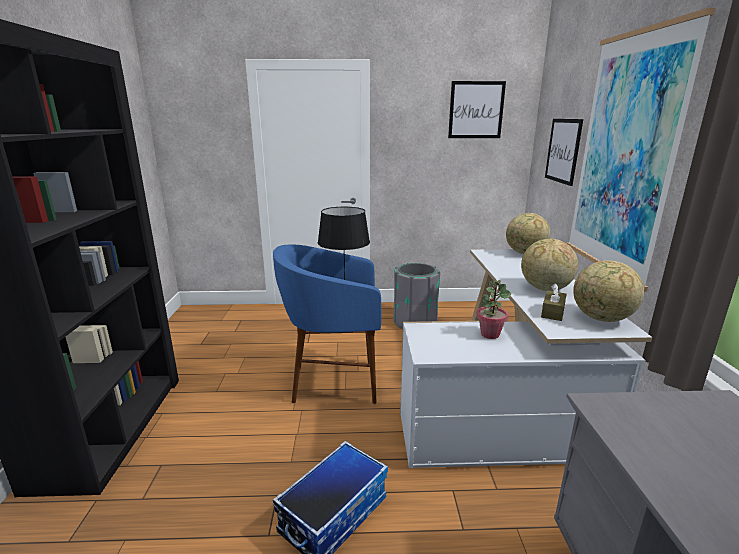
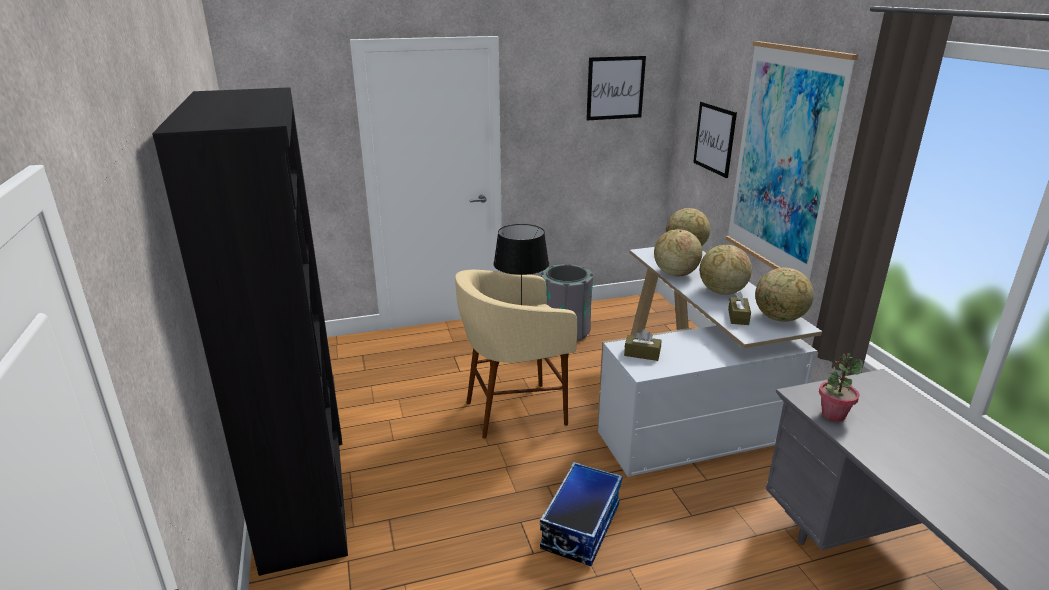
camera: 15 degrees left, 5 degrees up
blue stool [273,244,381,404] -> beige stool [455,270,577,439]
potted plant [476,280,511,339] -> potted plant moved to [819,353,863,422]
none -> brown tissue box [624,329,661,361]
none -> globe [654,229,702,276]

